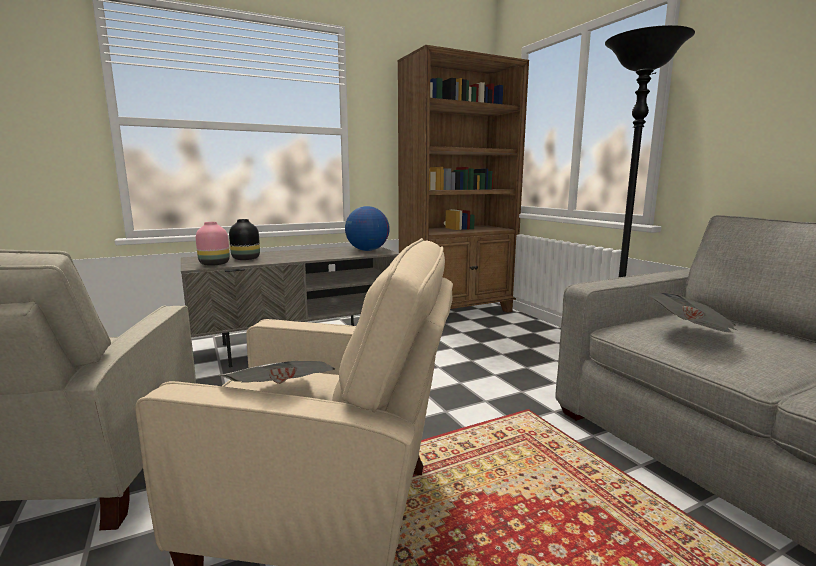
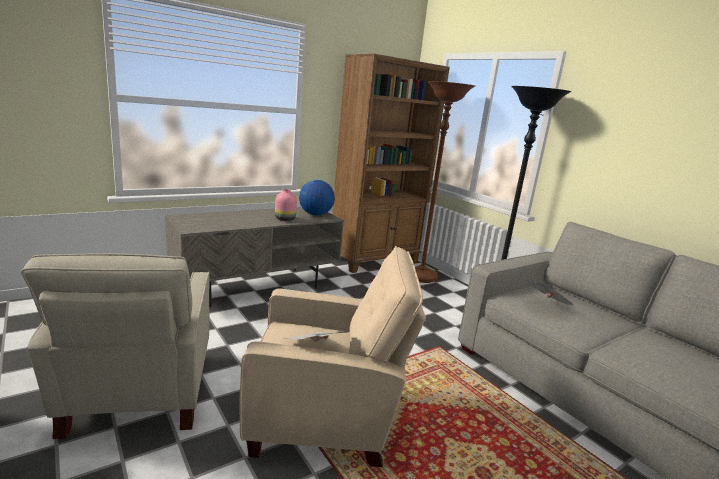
camera: 10 degrees left, 5 degrees up
pink vase [196,222,230,266] -> pink vase moved to [275,189,297,221]
black vase [229,219,260,260] -> none
none -> brown floor lamp [415,81,475,283]

